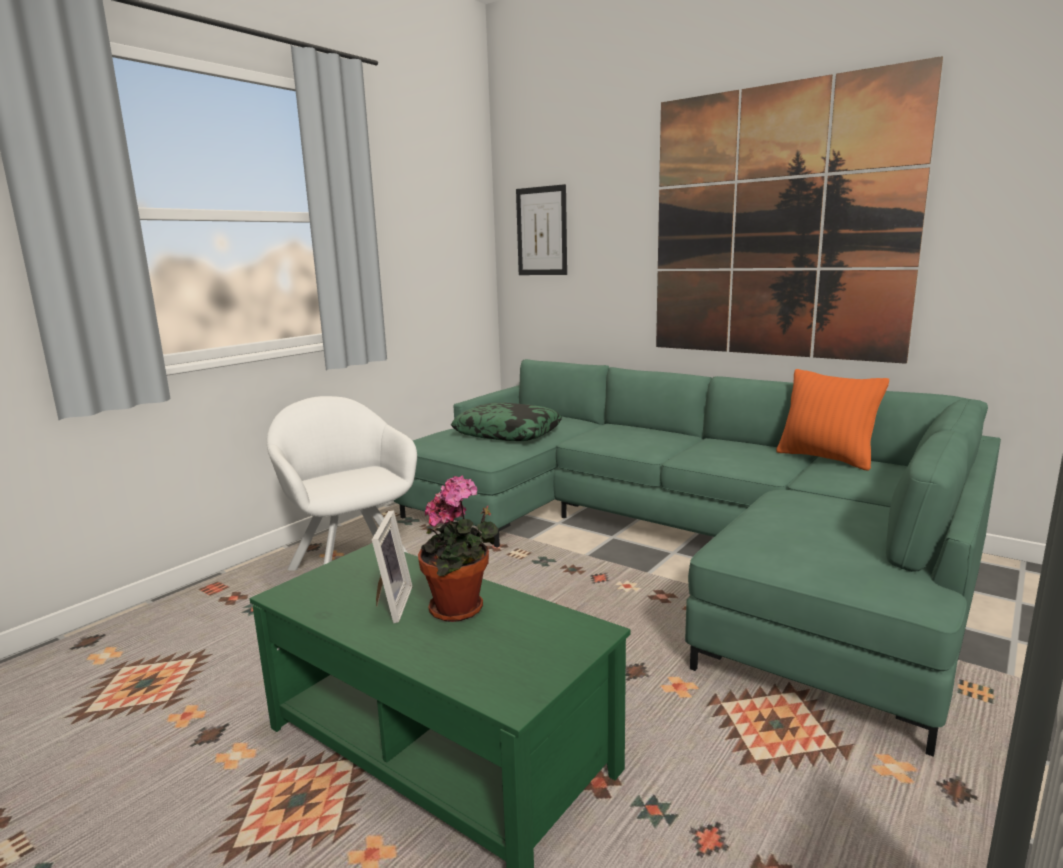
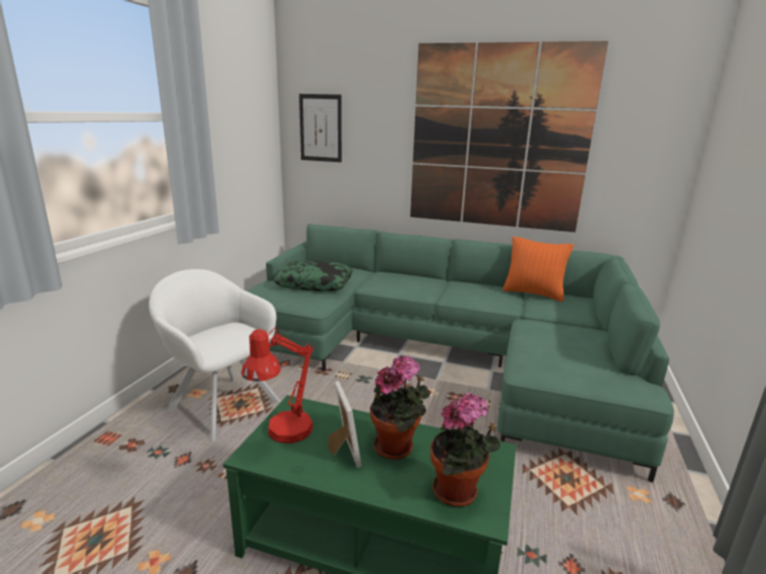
camera: 20 degrees left, 5 degrees up
none -> red table lamp [241,328,314,443]
none -> potted plant [430,393,501,507]

